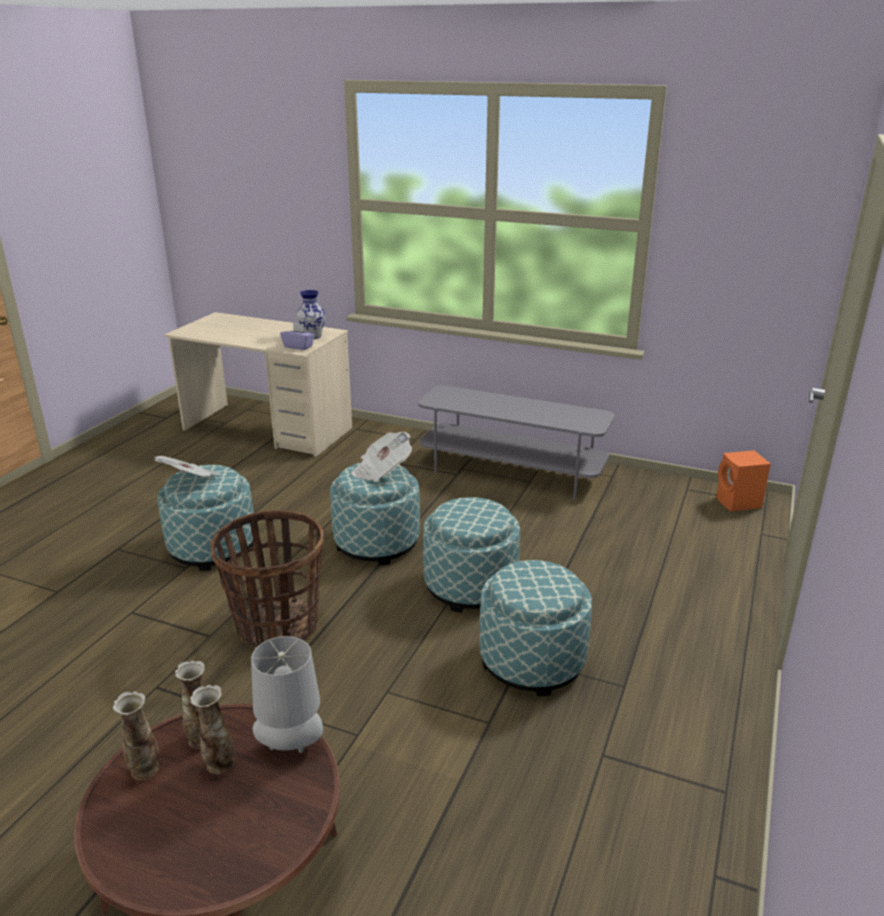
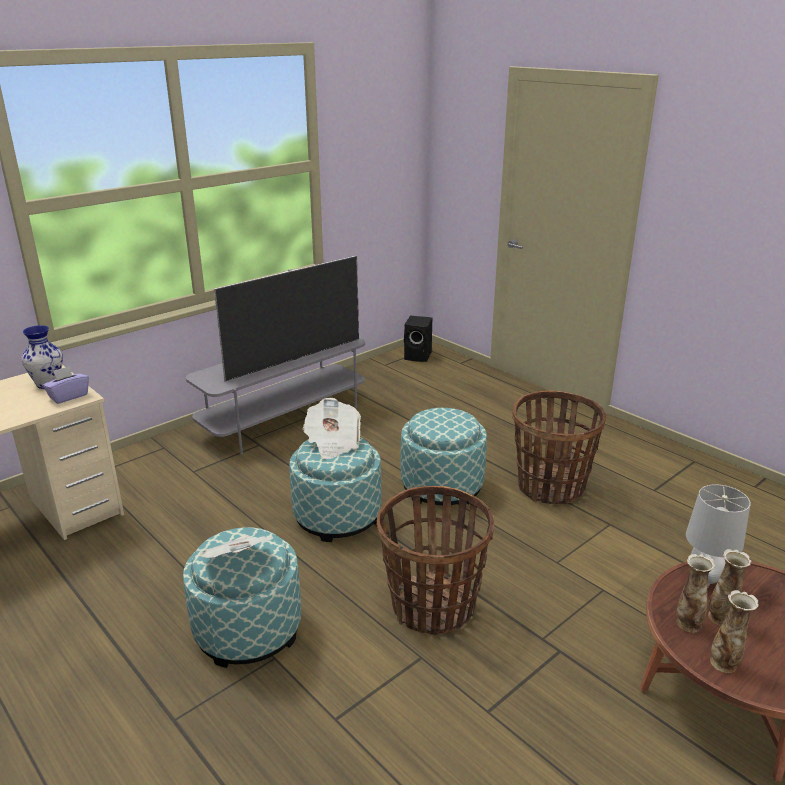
camera: 65 degrees left, 0 degrees up
ottoman [479,560,592,696] -> basket [512,390,607,504]
orange speaker [716,450,771,511] -> black speaker [404,316,432,362]
none -> television [214,256,359,382]

